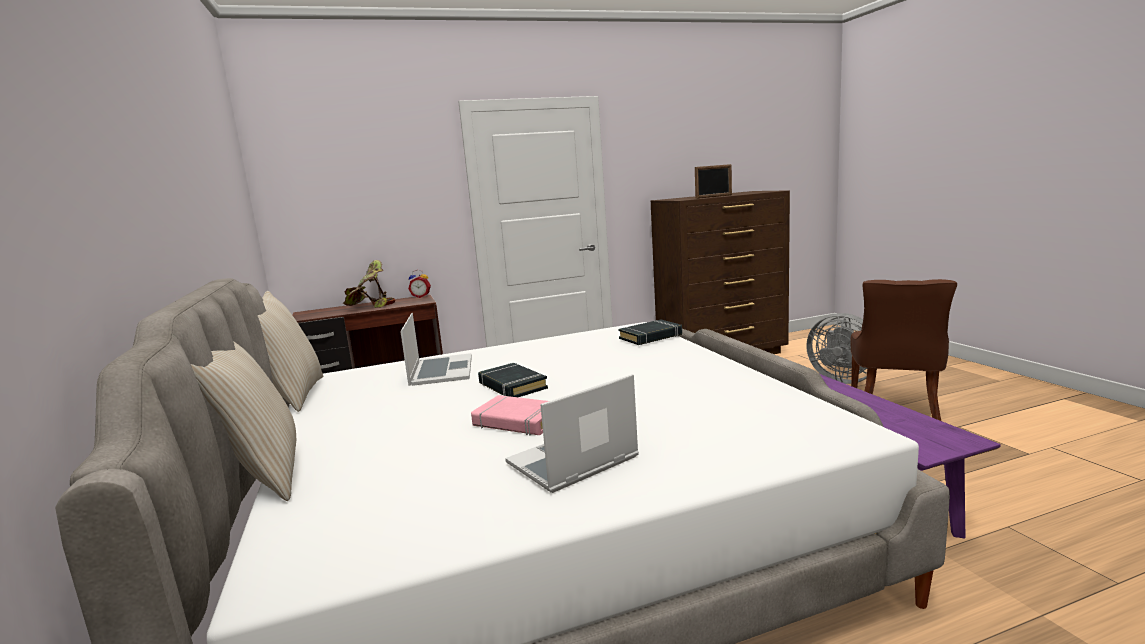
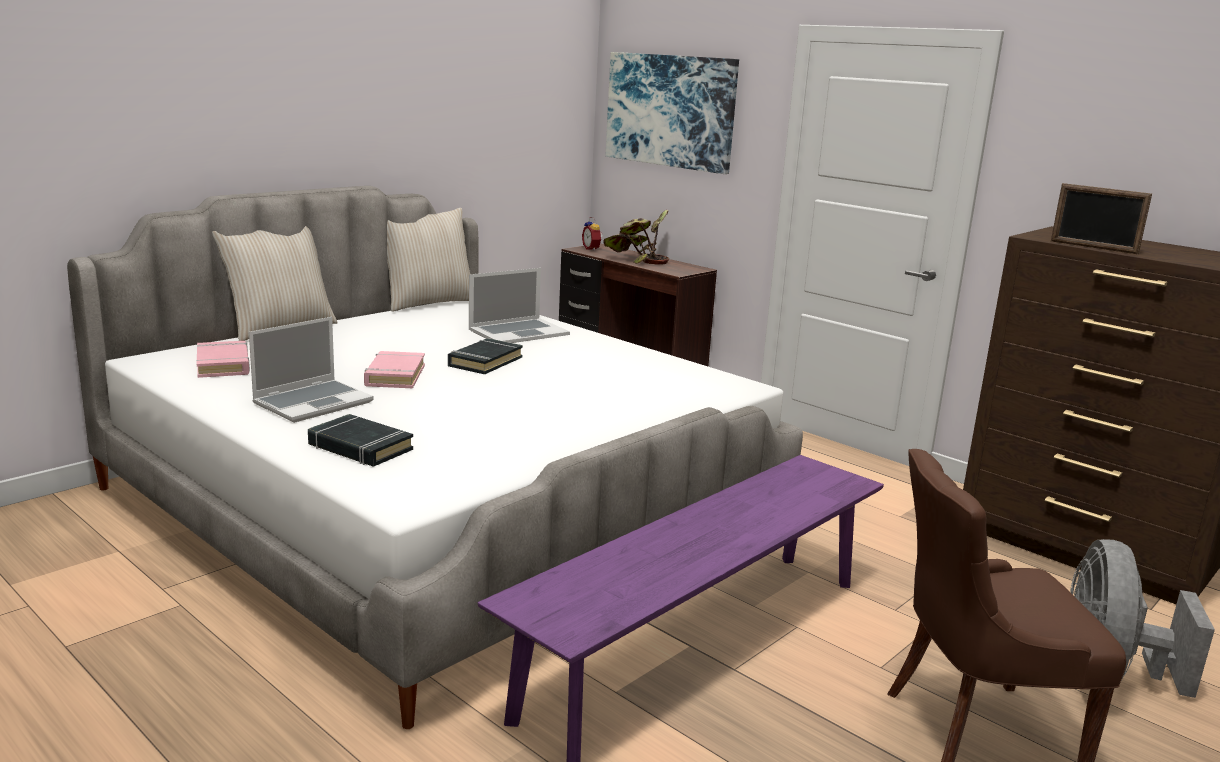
camera: 60 degrees right, 5 degrees up
alarm clock [408,270,431,298] -> alarm clock moved to [582,217,603,251]
laptop [505,374,639,493] -> laptop turned 105 degrees clockwise [249,317,373,423]
black book [618,320,682,345] -> black book moved to [308,414,413,467]
none -> pink book [197,341,250,378]
none -> picture [606,52,739,174]

